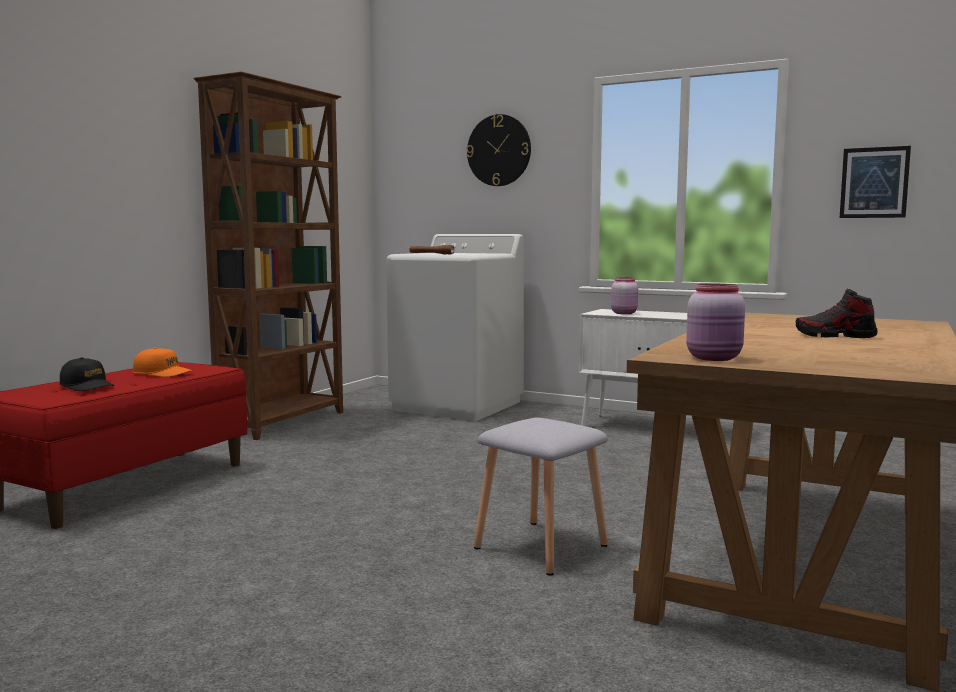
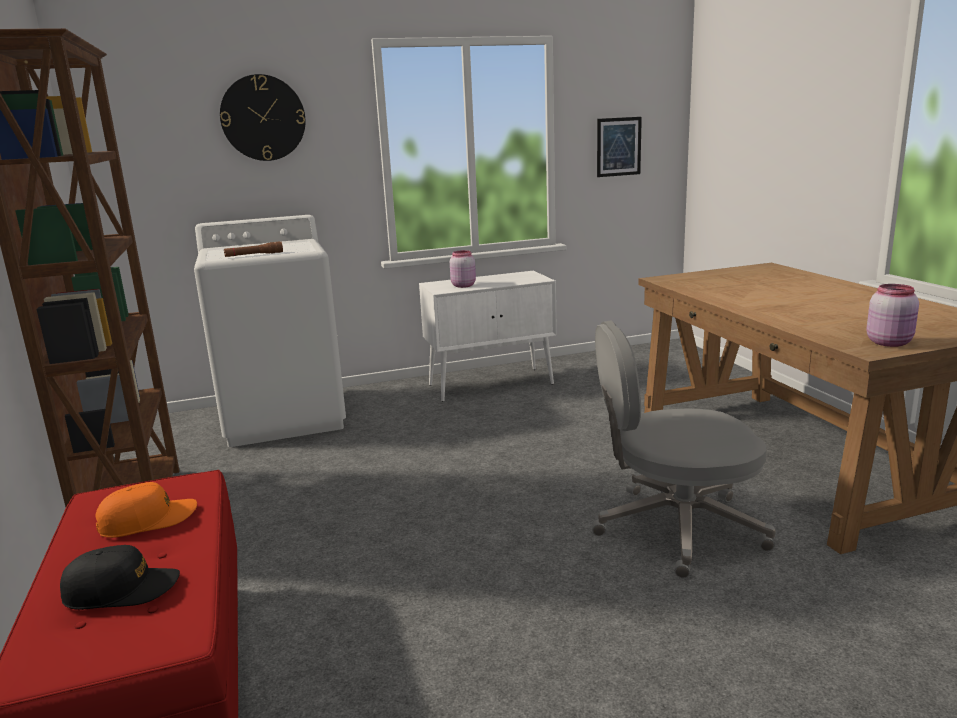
camera: 45 degrees left, 10 degrees up
grey stool [474,418,608,576] -> grey office chair [592,321,776,578]
shoe [796,289,878,338] -> none

